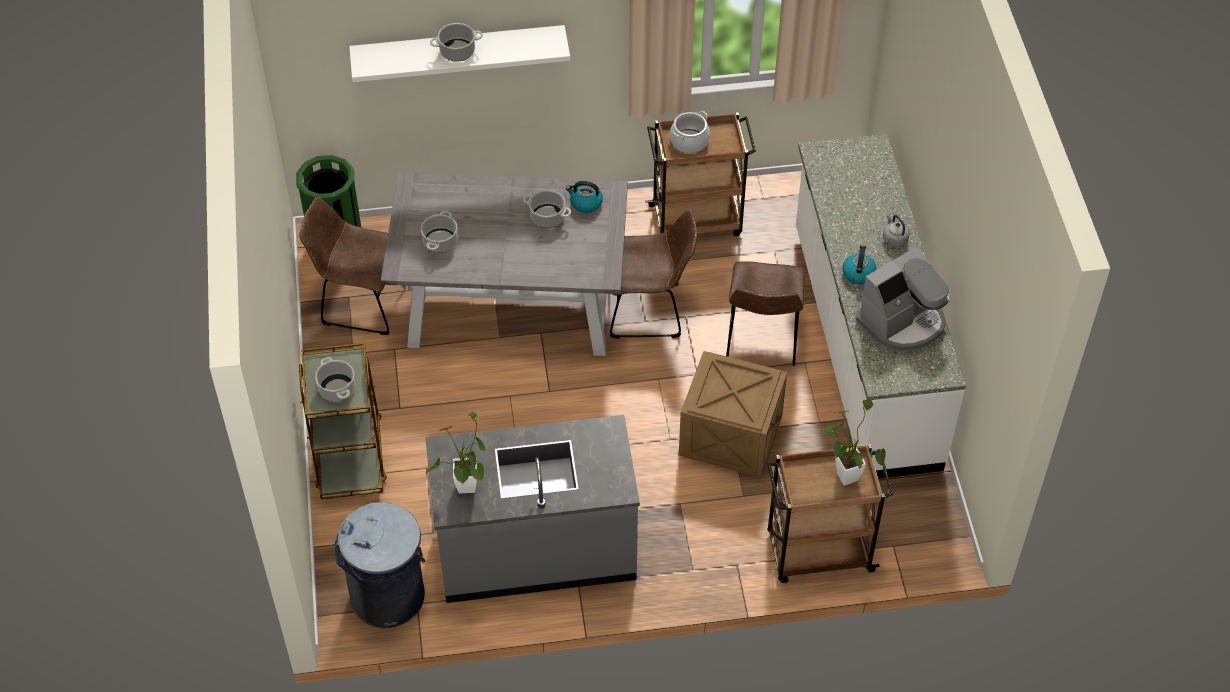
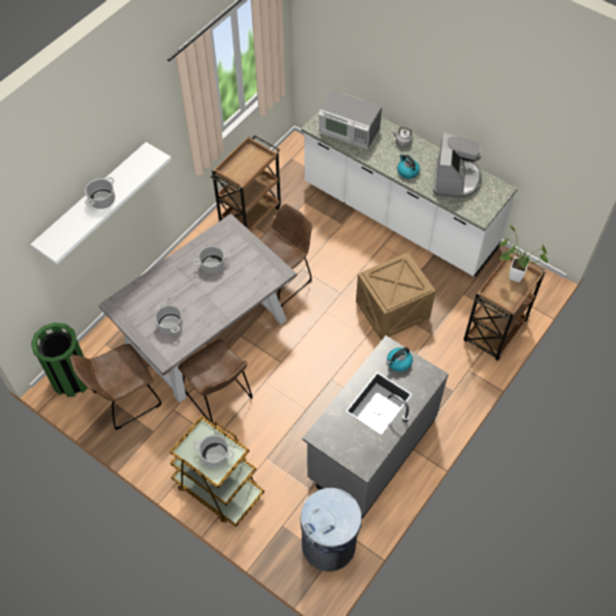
camera: 45 degrees left, 5 degrees up
potted plant [425,411,486,493] -> none
kettle [566,181,603,213] -> kettle moved to [386,347,413,372]
cooking pot [670,111,710,153] -> none
brown chair [726,261,806,366] -> brown chair moved to [178,339,253,423]
none -> microwave [319,90,382,149]

